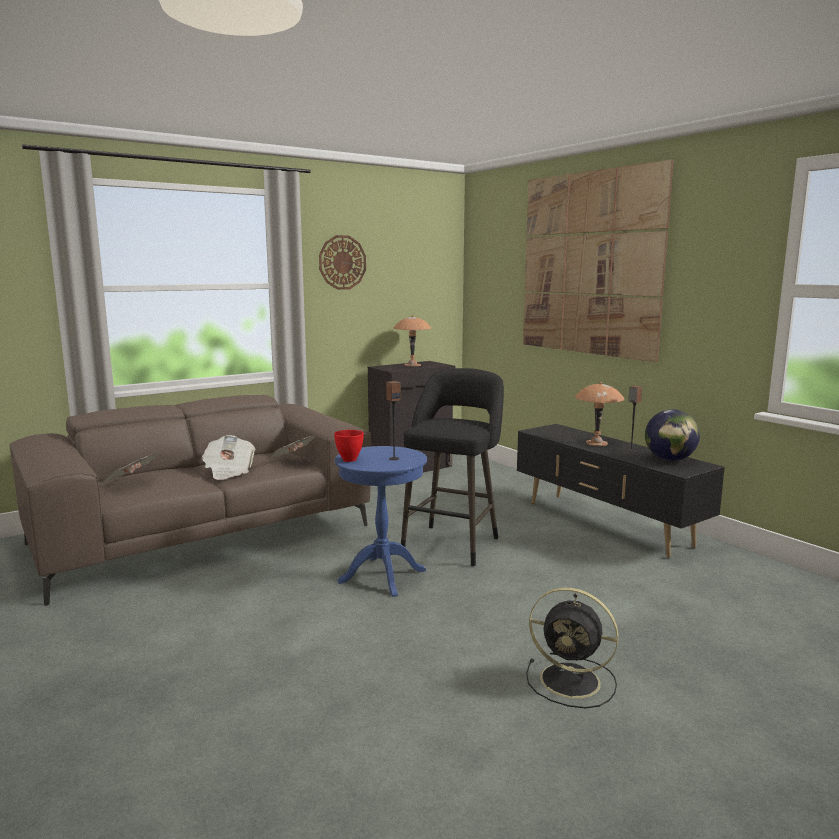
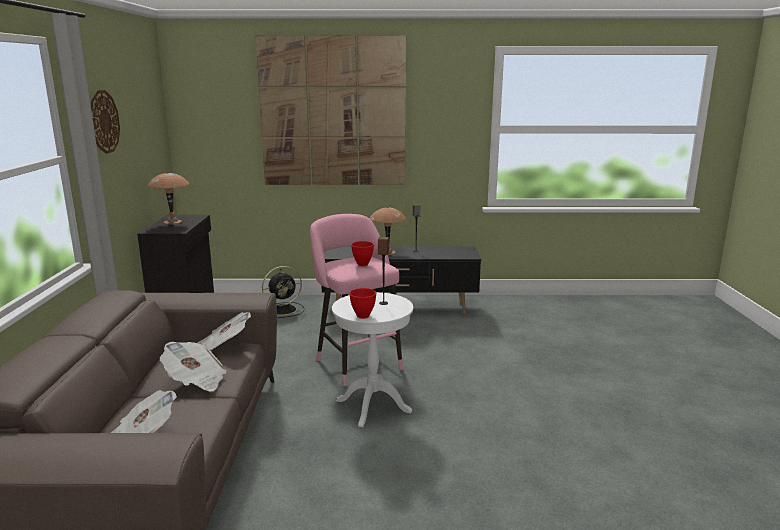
camera: 55 degrees left, 5 degrees up
blue side table [335,446,427,597] -> white side table [332,292,413,427]
black stool [401,368,504,566] -> pink stool [310,214,403,386]
black fan [526,587,619,708] -> black fan moved to [262,266,305,318]
globe [645,409,700,461] -> none
none -> red bowl [351,241,374,266]

